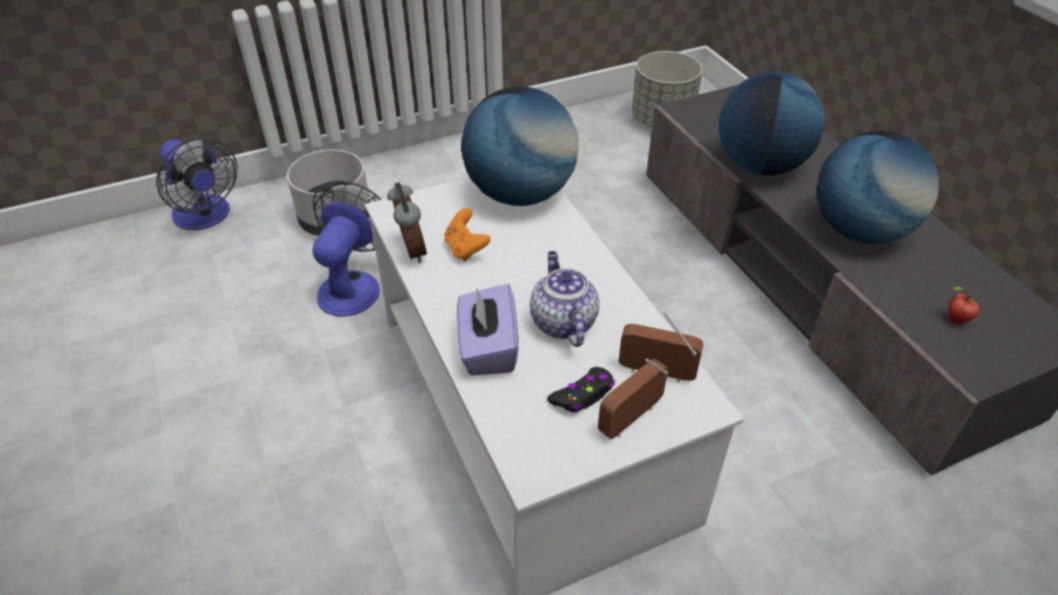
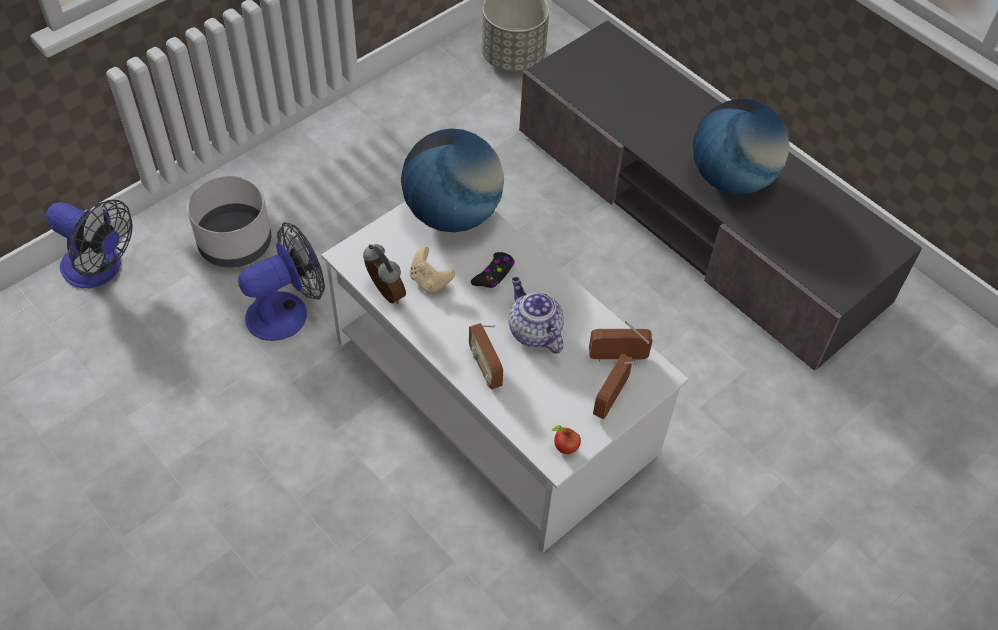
camera: 20 degrees left, 10 degrees up
fan [313,180,382,316] -> fan turned 60 degrees clockwise [238,222,325,341]
orange game controller [444,208,490,261] -> beige game controller [410,246,455,293]
purple tissue box [457,284,518,375] -> radio [469,323,503,390]
black game controller [547,367,615,412] -> black game controller moved to [471,252,515,288]
globe [718,71,825,176] -> none
apple [948,287,979,324] -> apple moved to [552,425,581,454]

